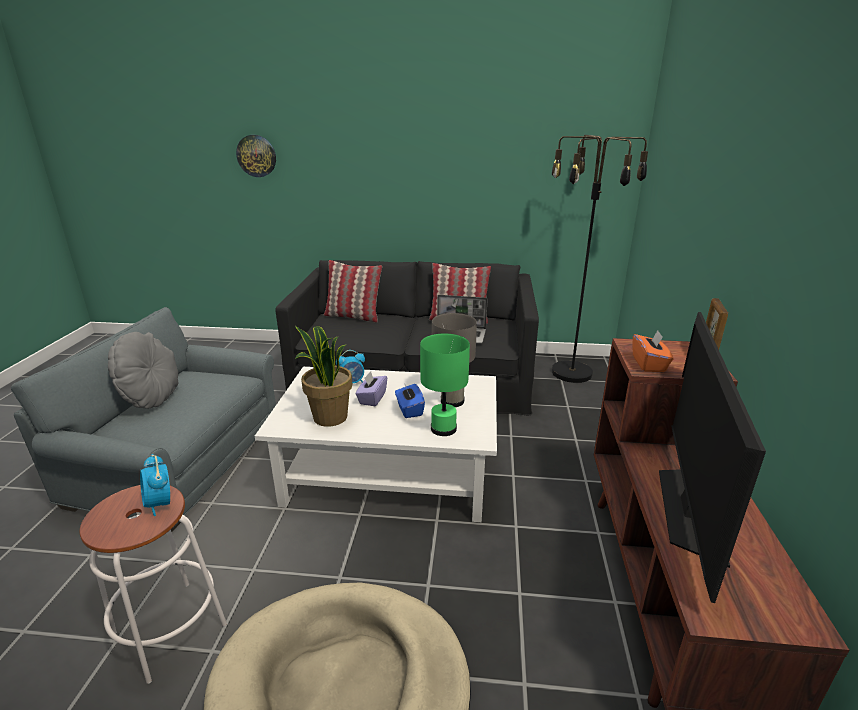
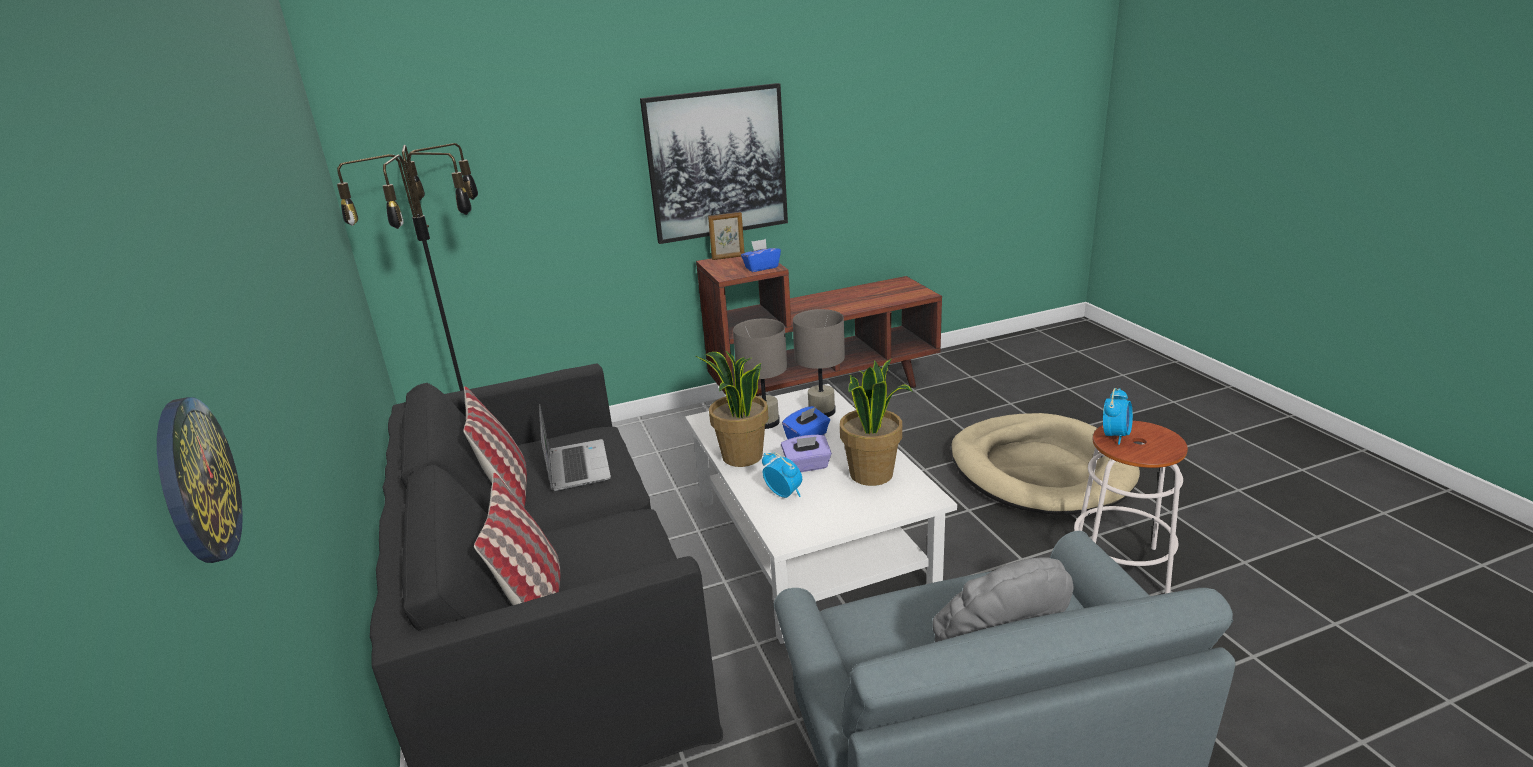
camera: 115 degrees left, 0 degrees up
green table lamp [420,333,470,436] -> grey table lamp [793,309,845,417]
orange tissue box [632,330,673,372] -> blue tissue box [741,239,781,272]
television [659,312,766,603] -> none
none -> picture [640,83,788,244]
none -> potted plant [696,350,769,467]

